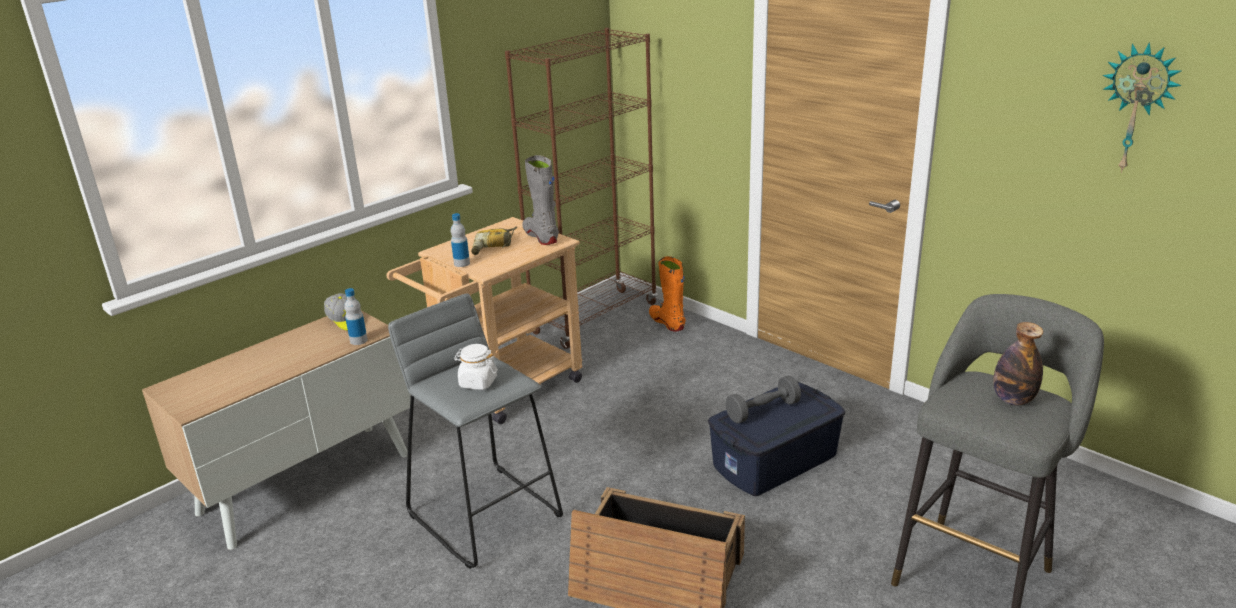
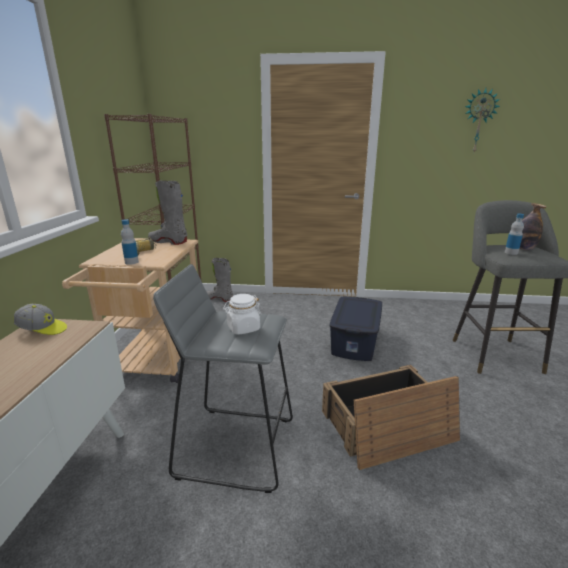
camera: 40 degrees left, 5 degrees down
bottle [344,288,368,345] -> bottle moved to [505,214,524,255]
orange boot [649,256,686,331] -> grey boot [206,258,233,302]
grey dumbbell [725,376,801,423] -> none

